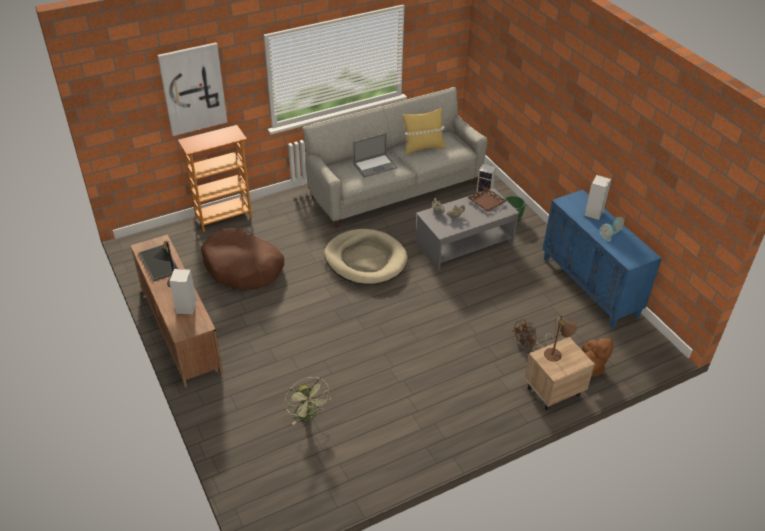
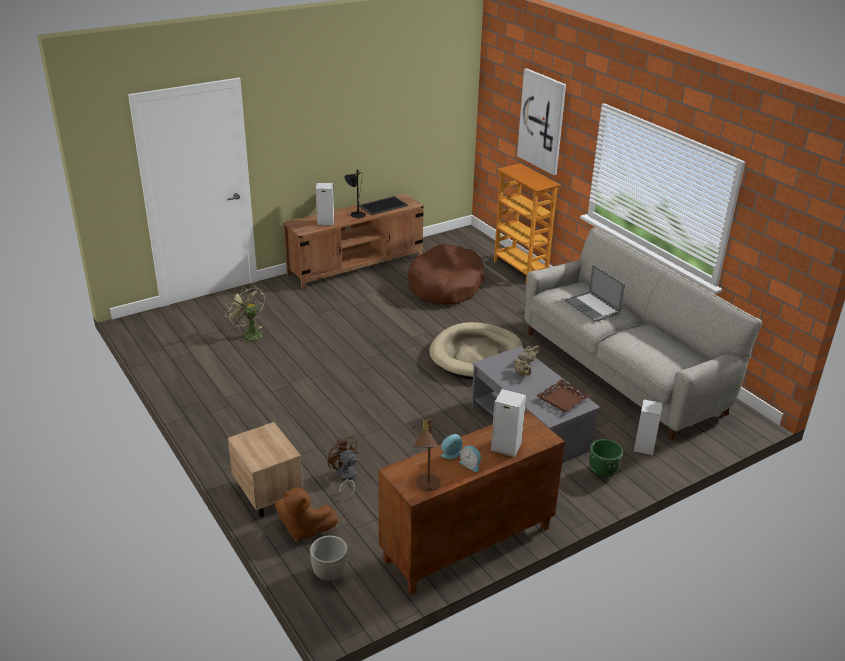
camera: 85 degrees right, 10 degrees down
green fan [285,377,331,425] -> green fan turned 75 degrees clockwise [225,285,265,344]
yellow pillow [403,108,445,155] -> none
blue cabinet [543,190,662,328] -> brown cabinet [378,411,565,594]
brown table lamp [544,315,577,361] -> brown table lamp moved to [413,417,441,491]
none -> grey planter [310,536,348,581]

